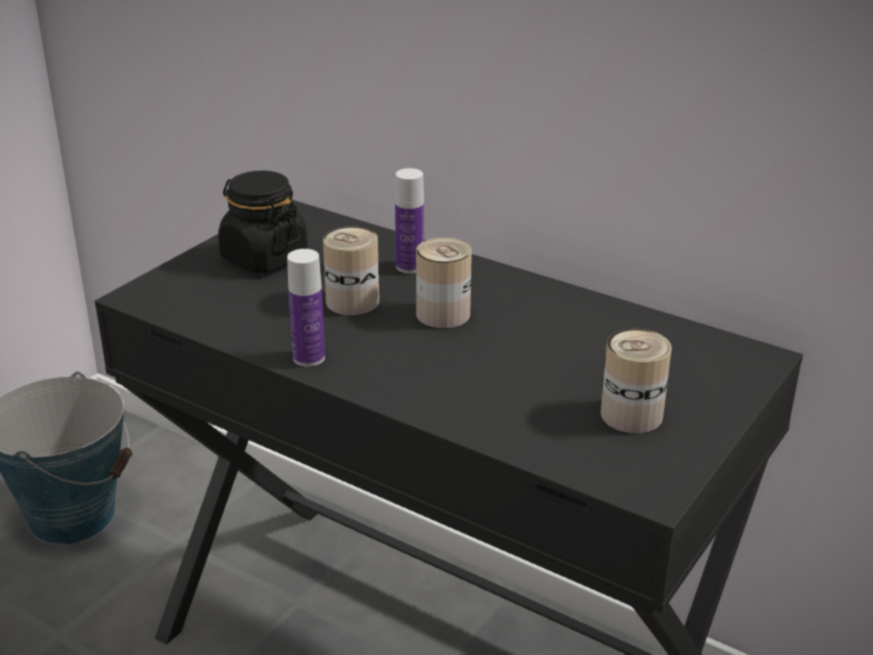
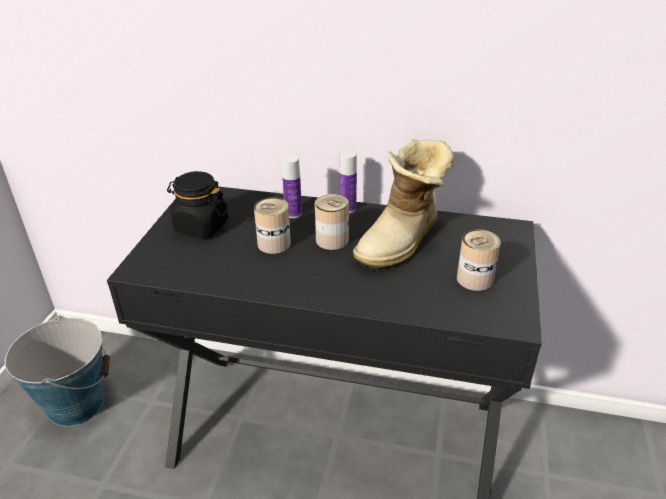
camera: 20 degrees left, 5 degrees up
bottle [287,249,325,367] -> bottle moved to [339,150,357,213]
none -> boot [353,139,454,270]

